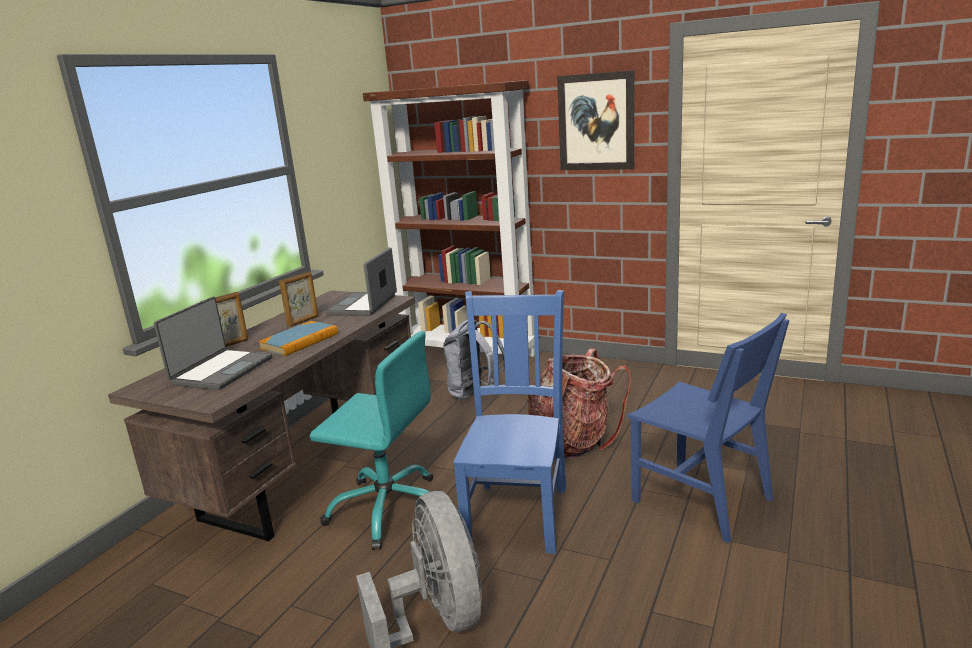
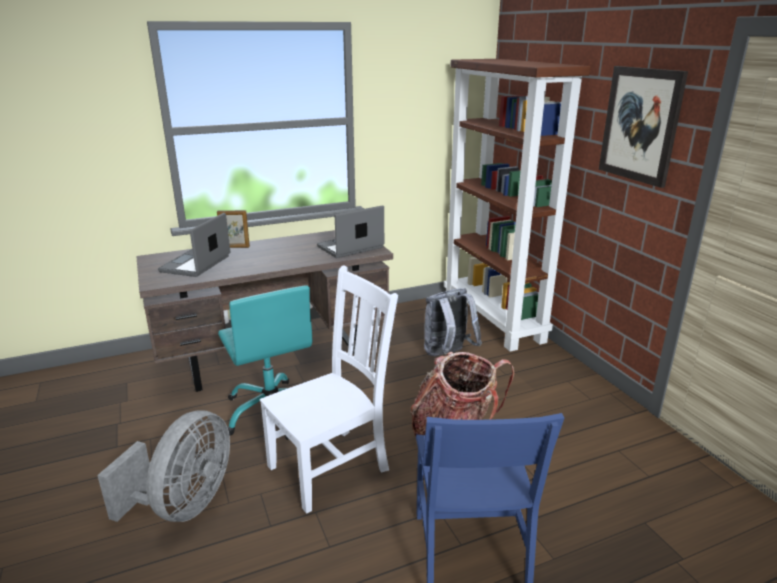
camera: 40 degrees right, 5 degrees up
laptop [154,297,272,390] -> laptop turned 135 degrees clockwise [158,213,230,277]
book [258,321,338,356] -> none
picture frame [279,272,319,327] -> none
blue chair [453,290,566,554] -> white chair [260,265,398,514]

